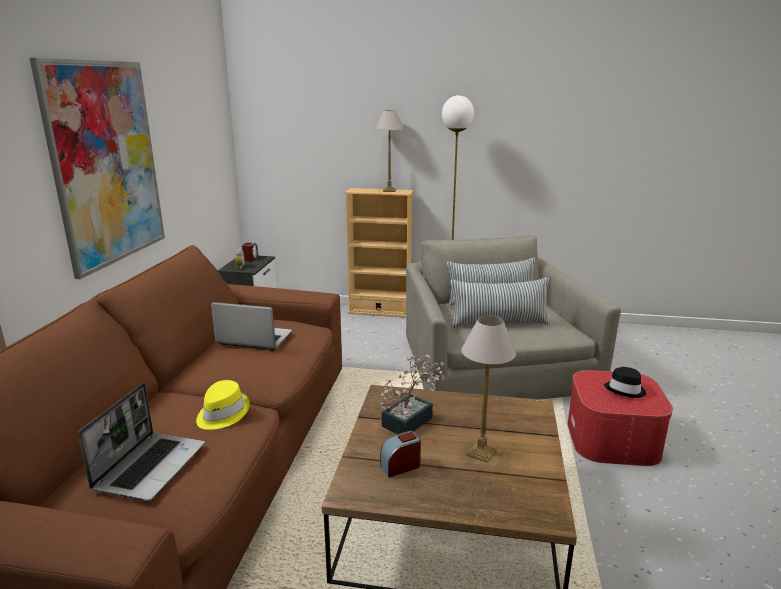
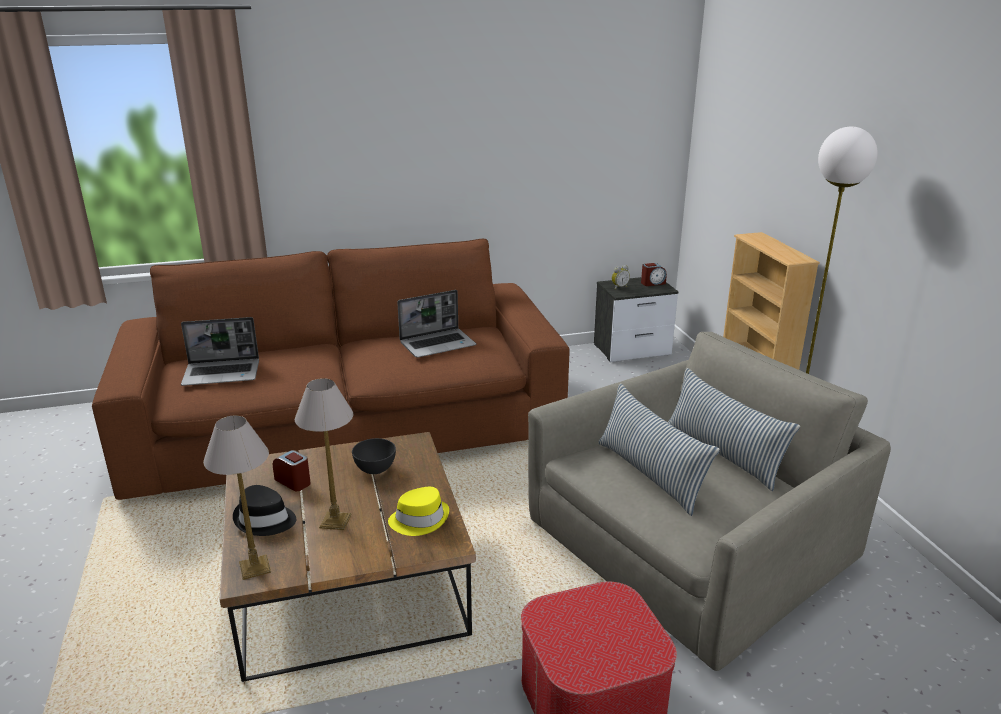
camera: 65 degrees right, 5 degrees up
picture [30,58,165,279] -> none
yellow hat [196,380,250,430] -> yellow hat moved to [388,487,449,536]
laptop [211,302,292,350] -> laptop turned 75 degrees clockwise [397,290,476,358]
table lamp [376,110,403,192] -> table lamp moved to [203,416,271,580]
potted plant [381,355,446,434] -> grey bowl [352,438,396,474]
black hat [604,367,646,398] -> black hat moved to [233,485,296,536]

